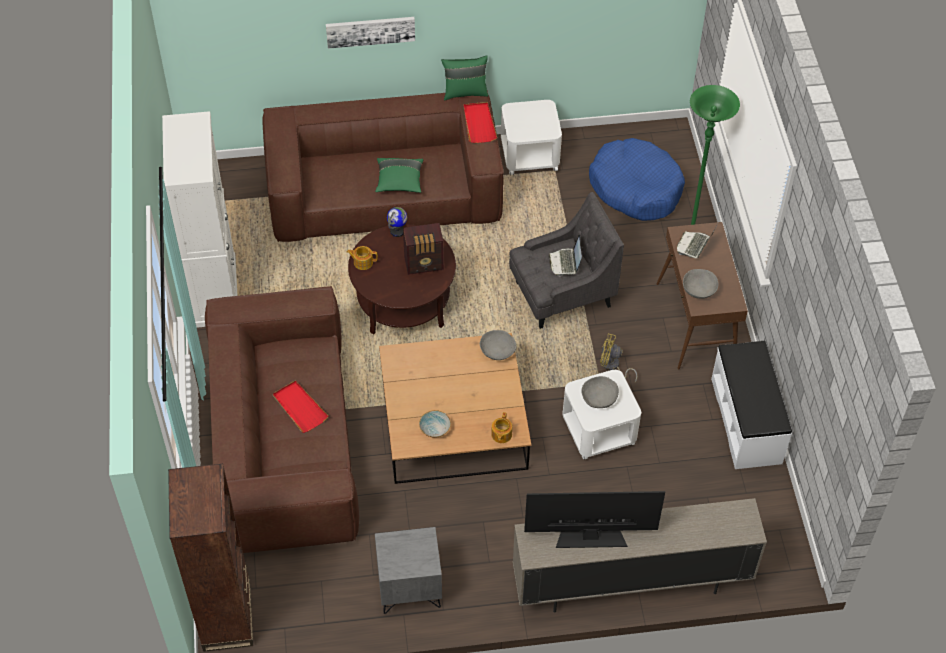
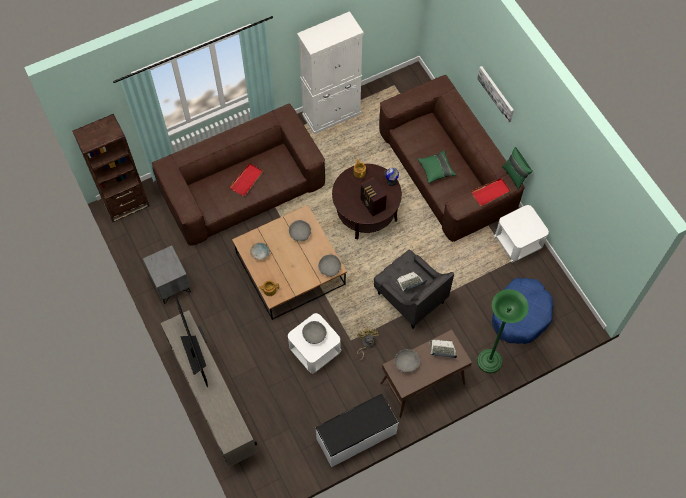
camera: 70 degrees right, 10 degrees up
none -> grey bowl [289,220,311,241]

